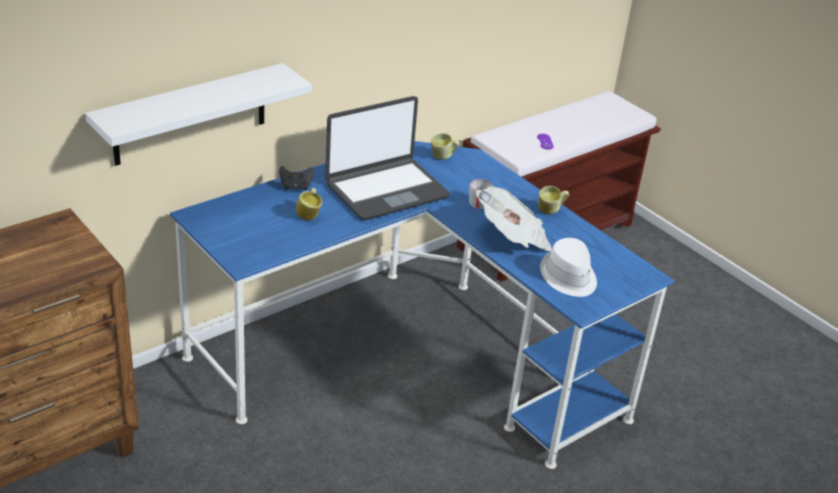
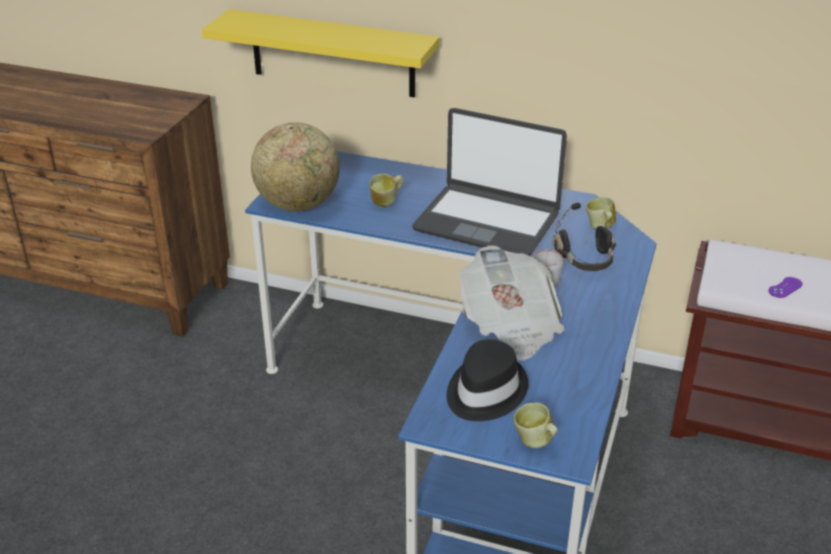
camera: 60 degrees right, 0 degrees up
white shelf [85,63,312,166] -> yellow shelf [202,9,440,98]
black game controller [279,166,314,190] -> none
mug [538,186,569,214] -> mug moved to [514,402,558,448]
white hat [540,238,597,297] -> black hat [446,339,528,421]
none -> globe [251,122,340,212]
none -> black headphones [552,203,616,271]

